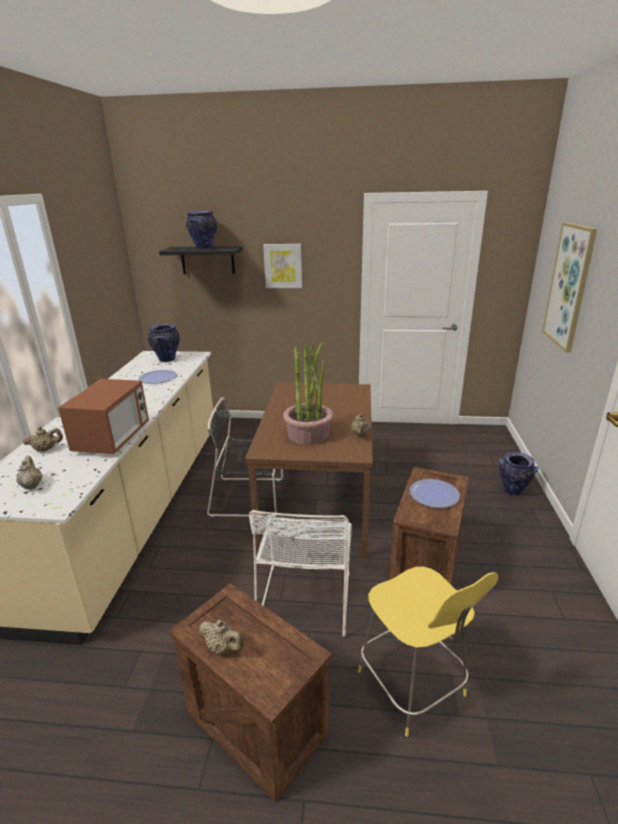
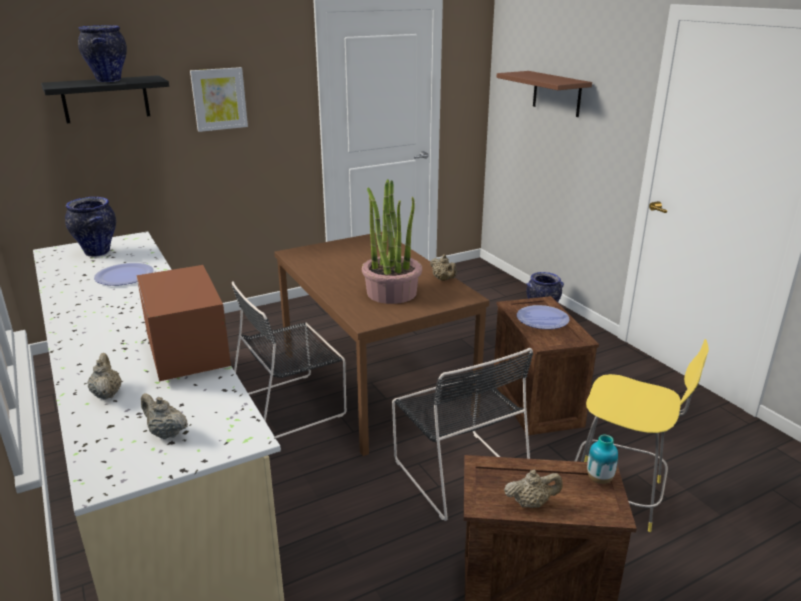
camera: 35 degrees left, 0 degrees up
beige teapot [22,426,63,452] -> beige teapot turned 60 degrees counterclockwise [88,353,121,400]
white chair [249,510,352,637] -> black chair [392,348,533,521]
picture [542,222,597,353] -> brown shelf [496,71,592,117]
none -> vase [587,434,618,484]

